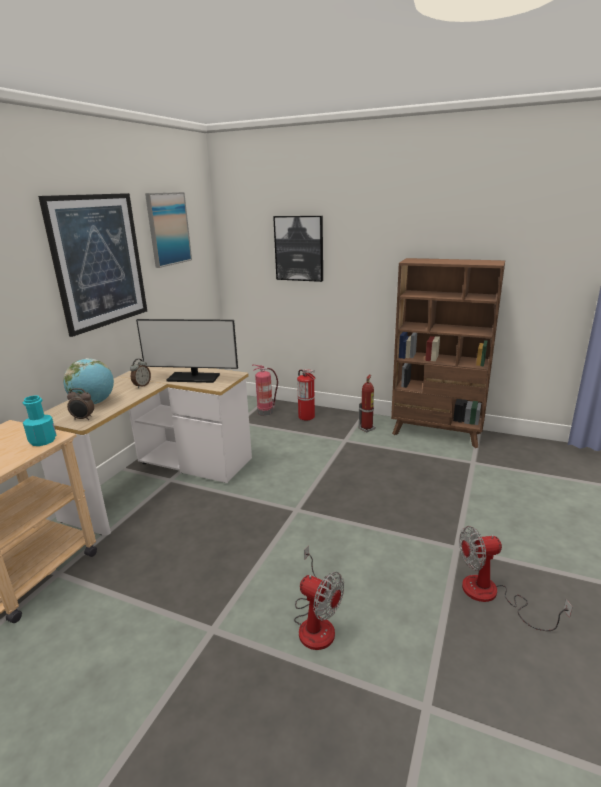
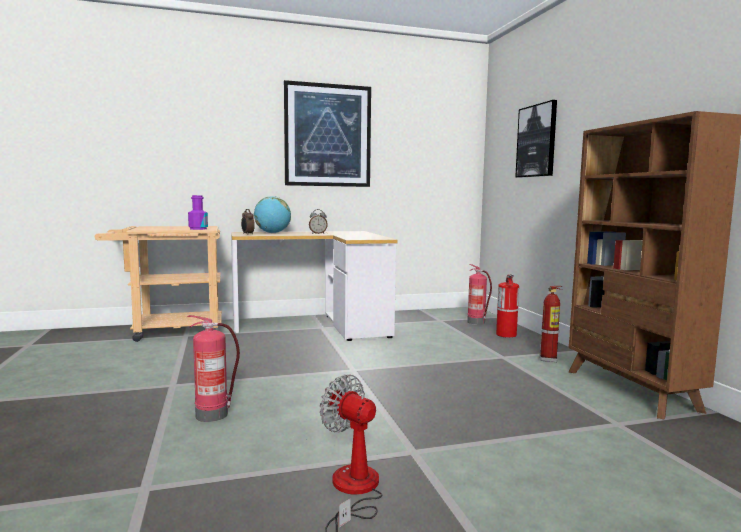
camera: 50 degrees right, 15 degrees down
turquoise bottle [23,395,56,446] -> purple bottle [188,195,208,230]
monitor [136,319,238,383] -> none
picture [145,192,192,268] -> none
fan [294,545,344,650] -> fire extinguisher [187,315,240,422]

